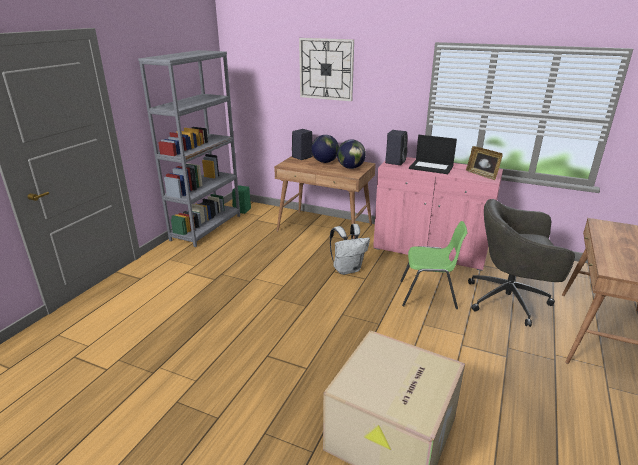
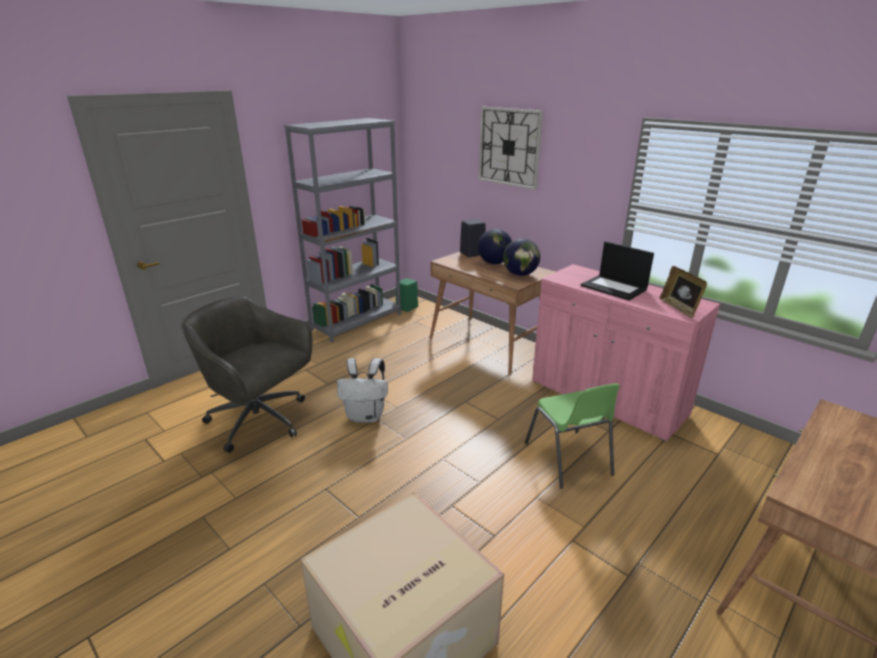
camera: 20 degrees right, 0 degrees up
white backpack [330,224,370,275] -> white backpack moved to [337,358,388,423]
black speaker [385,130,407,165] -> none
green chair [400,221,467,309] -> green chair turned 45 degrees clockwise [525,383,620,489]
grey office chair [468,199,575,327] -> grey office chair moved to [181,296,312,453]

